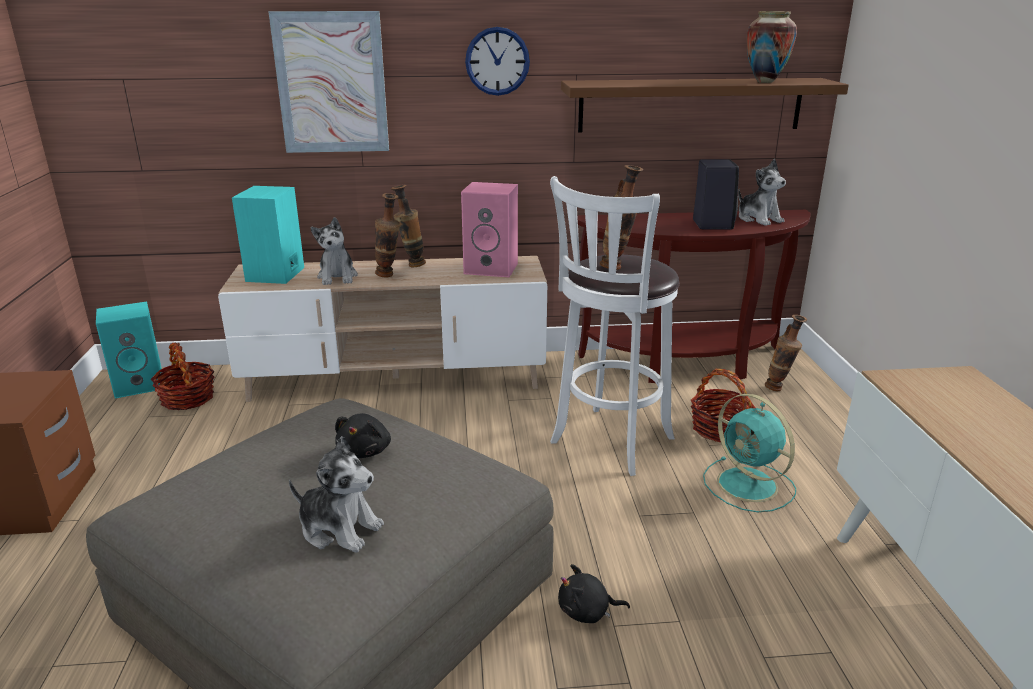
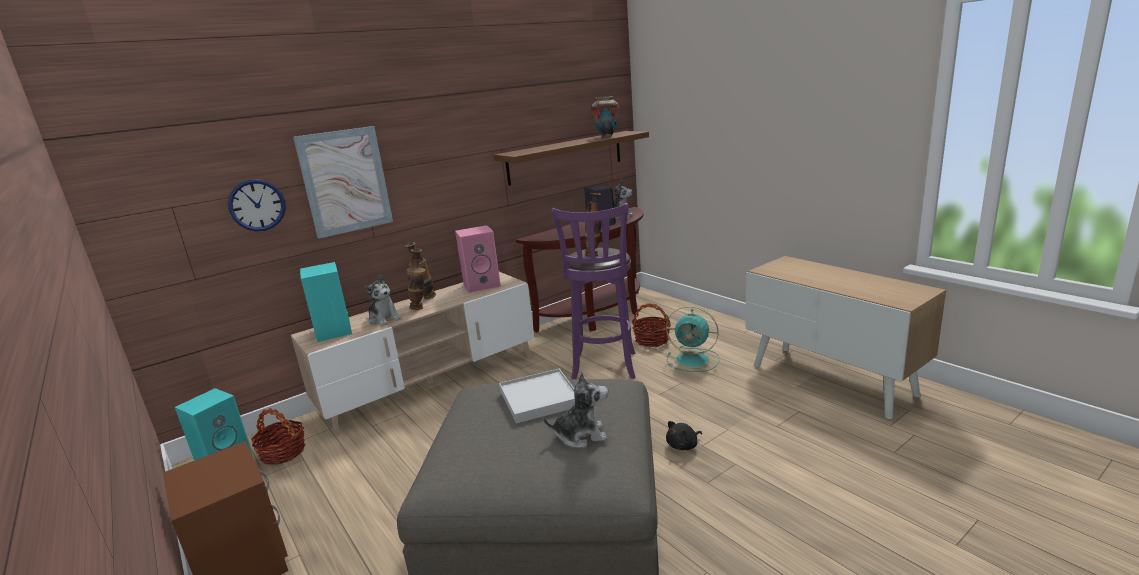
camera: 30 degrees left, 5 degrees down
black plush toy [335,413,391,458] -> white tray [499,369,575,424]
wall clock [465,27,530,96] -> wall clock moved to [228,179,286,231]
white stool [550,176,680,476] -> purple stool [551,203,636,379]
vase [765,315,807,391] -> none

